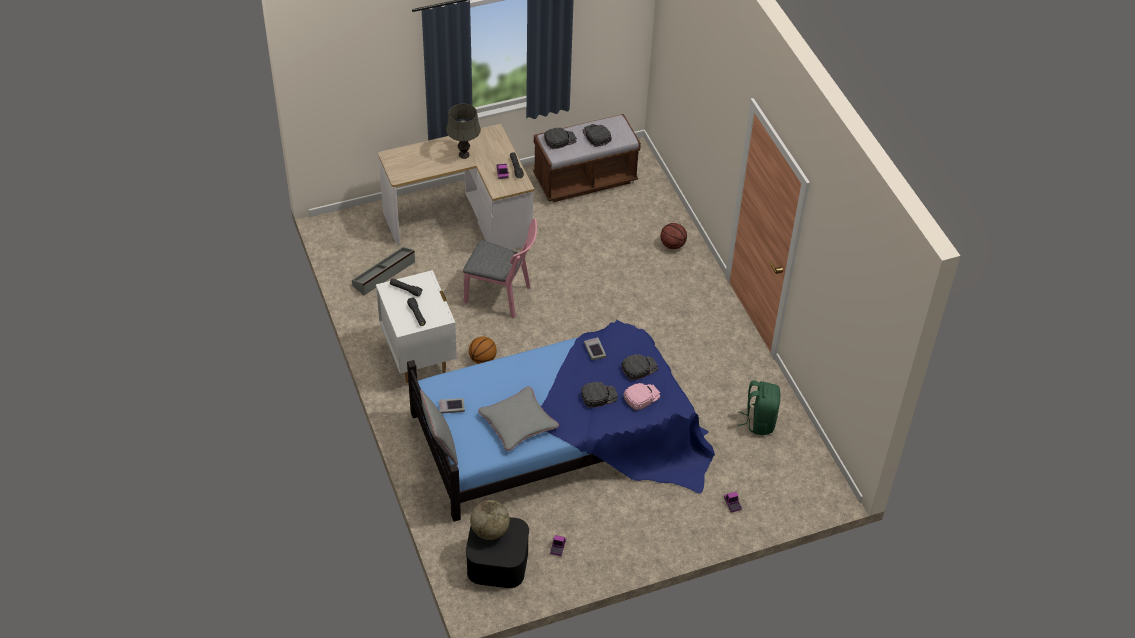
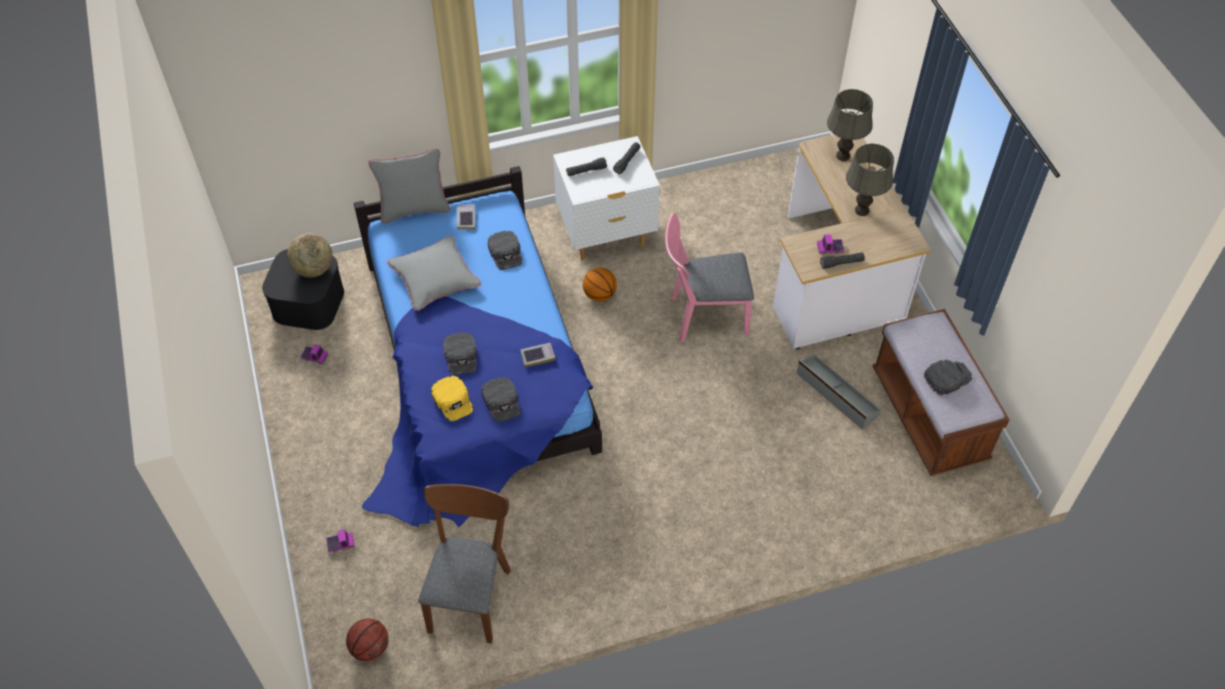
camera: 95 degrees right, 5 degrees up
grey storage box [352,247,415,295] -> grey storage box moved to [797,354,881,430]
pink chair [463,218,538,318] -> pink chair turned 60 degrees clockwise [665,213,754,342]
black cap [544,127,577,149] -> black cap moved to [488,231,522,270]
pink cap [623,383,660,411] -> yellow cap [431,376,473,421]
basketball [660,223,687,249] -> basketball moved to [346,618,389,661]
green backpack [738,380,780,435] -> brown chair [418,484,511,644]
none -> grey table lamp [827,89,873,161]

